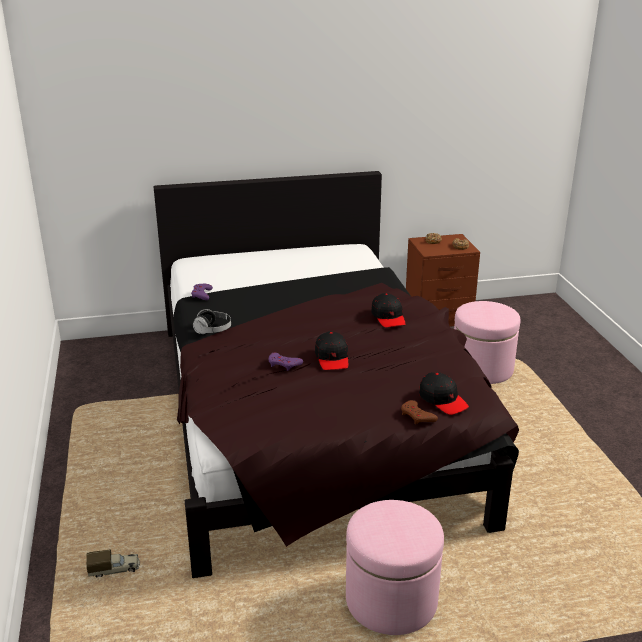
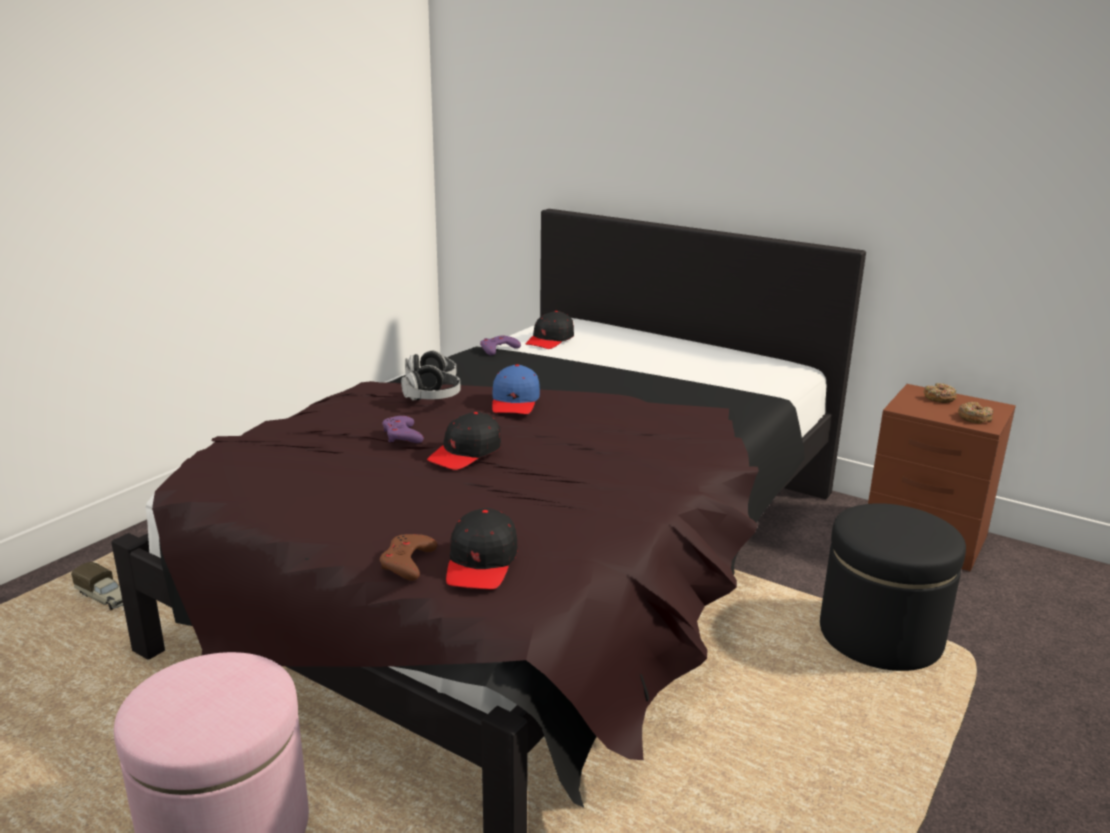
camera: 45 degrees right, 5 degrees down
black cap [371,293,406,327] -> black cap moved to [526,311,574,349]
pink ottoman [454,301,520,384] -> black ottoman [820,503,966,671]
none -> headphones [401,365,461,400]
none -> blue cap [492,364,540,414]

